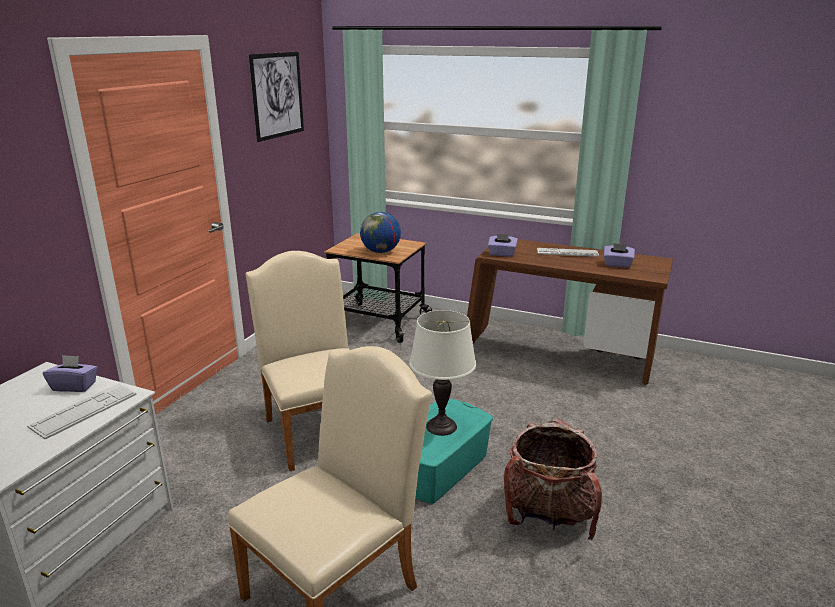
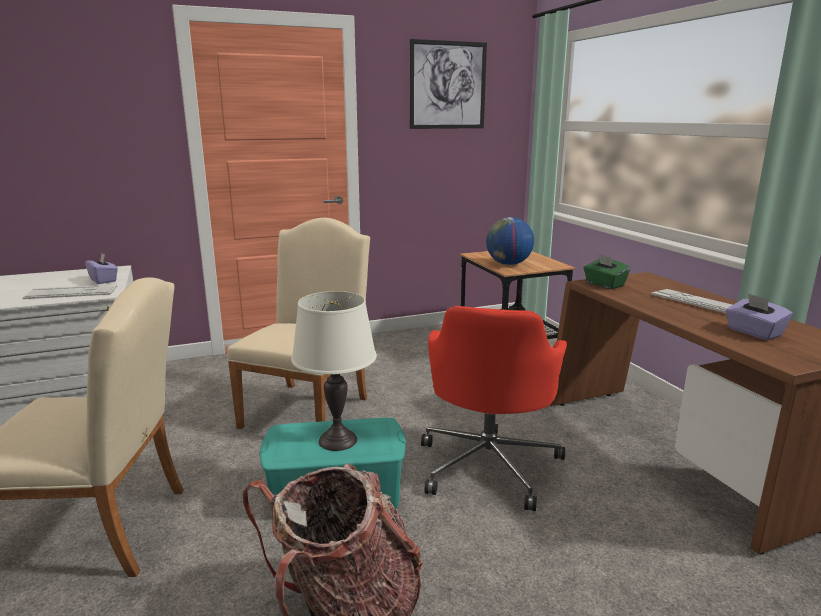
camera: 45 degrees right, 5 degrees down
purple tissue box [488,234,518,257] -> green tissue box [583,254,630,289]
none -> red office chair [421,306,567,511]

